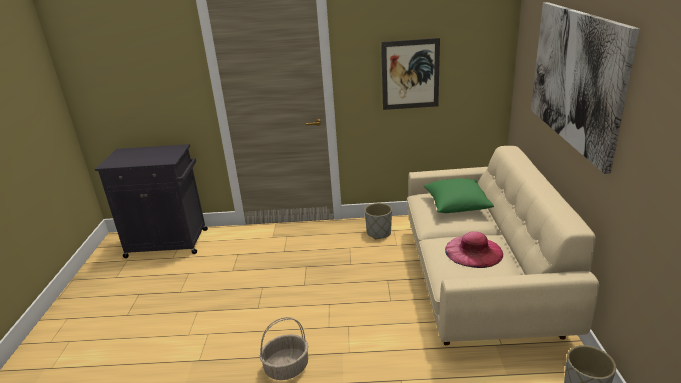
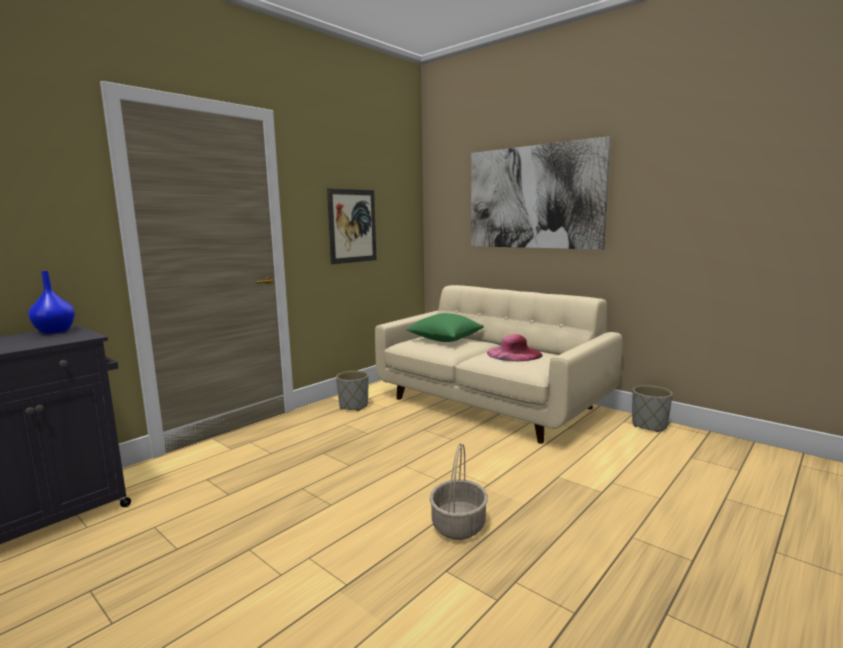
camera: 50 degrees left, 15 degrees down
none -> blue vase [28,271,75,334]

